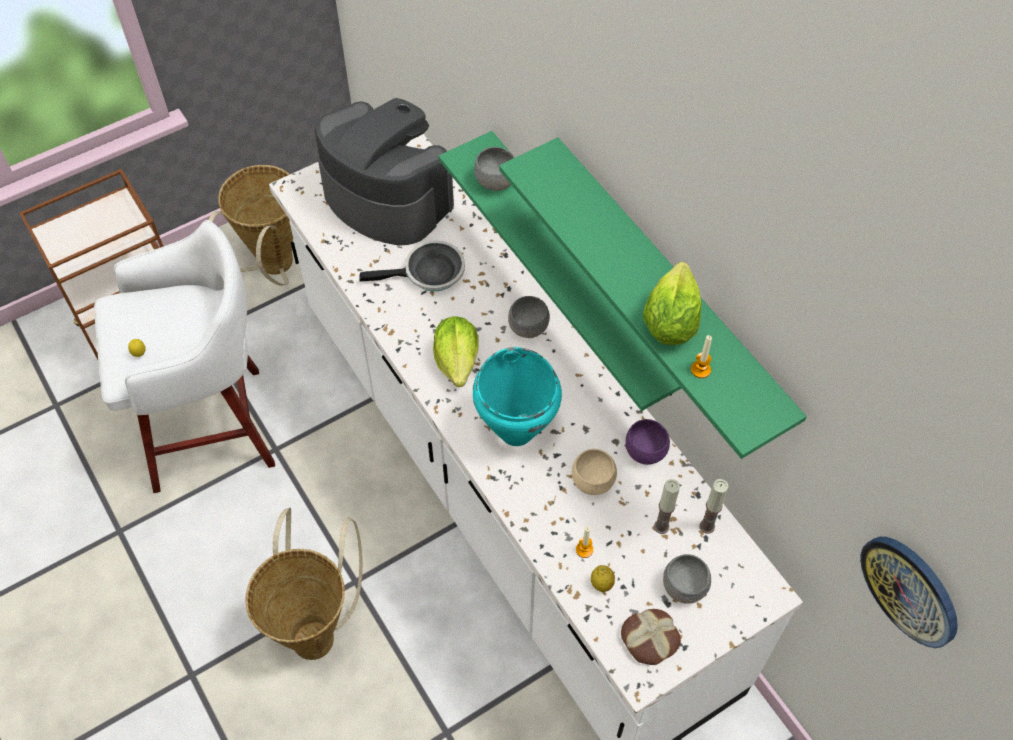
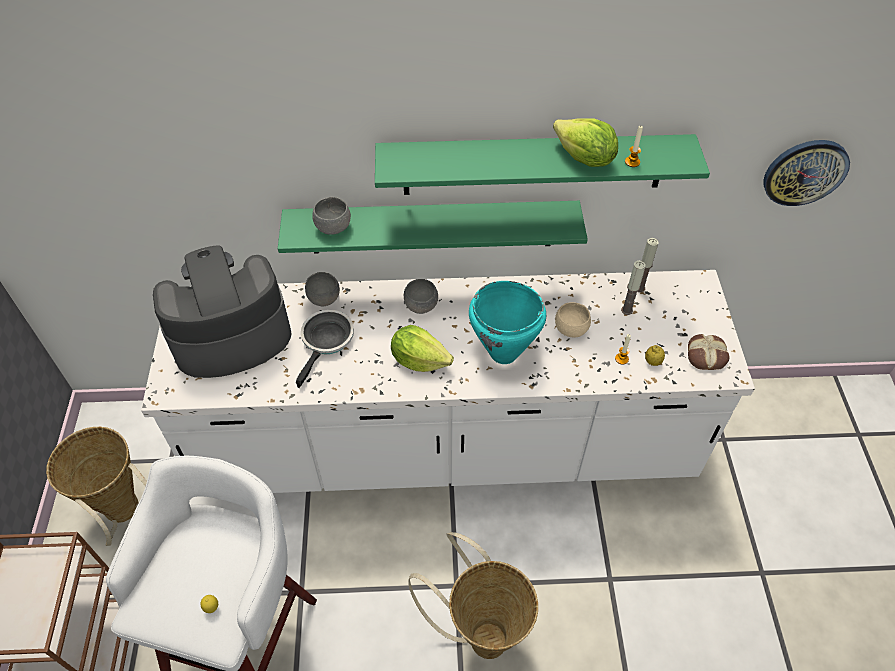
camera: 60 degrees left, 5 degrees down
purple bowl [626,419,670,465] -> none
grey bowl [663,554,711,604] -> grey bowl moved to [305,272,340,306]

